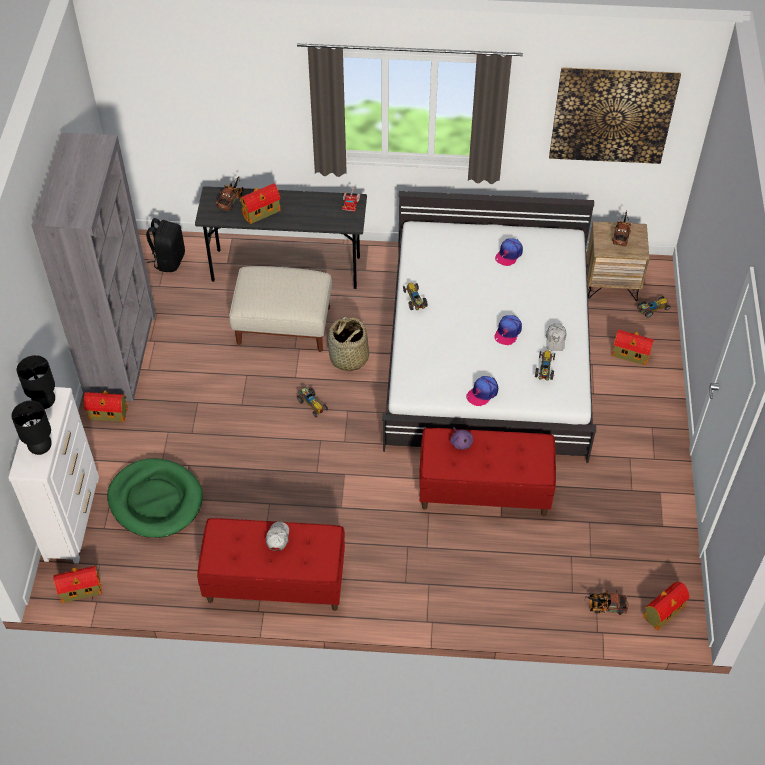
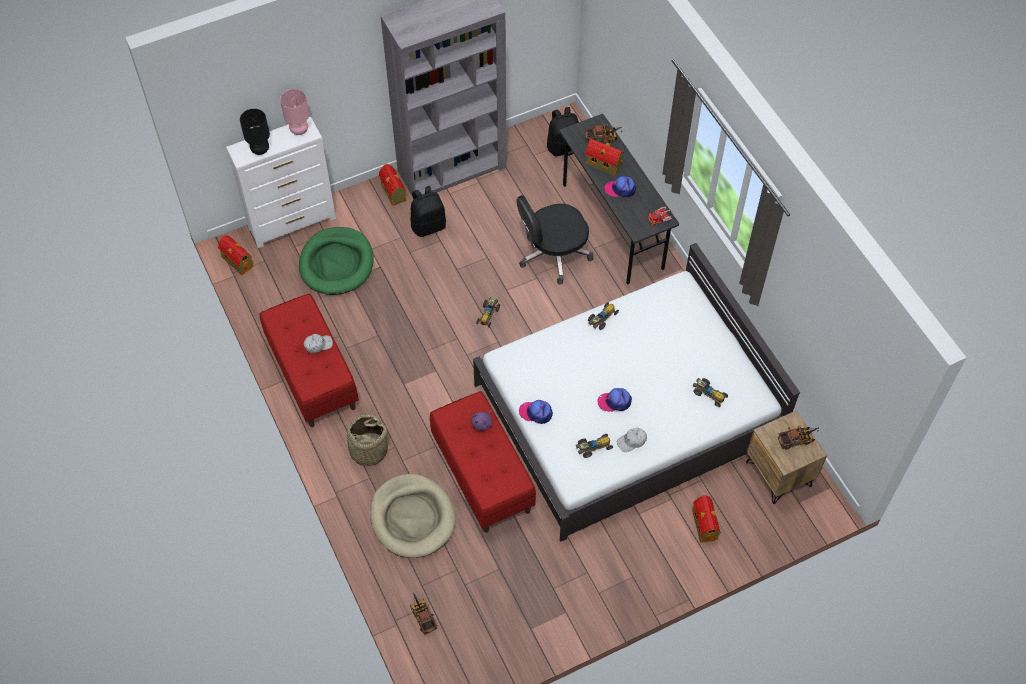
camera: 60 degrees right, 5 degrees up
black table lamp [17,355,55,409] -> pink table lamp [280,89,309,135]
beige ottoman [229,266,332,352] -> black office chair [516,195,593,285]
basket [328,317,369,373] -> basket moved to [340,414,390,466]
cap [495,239,523,266] -> cap moved to [605,176,636,197]
picture [549,67,681,164] -> none
toy car [637,296,671,318] -> toy car moved to [693,378,728,407]
toy house [643,582,689,631] -> none
none -> beige dog bed [370,474,456,558]
none -> black backpack [411,186,446,237]

